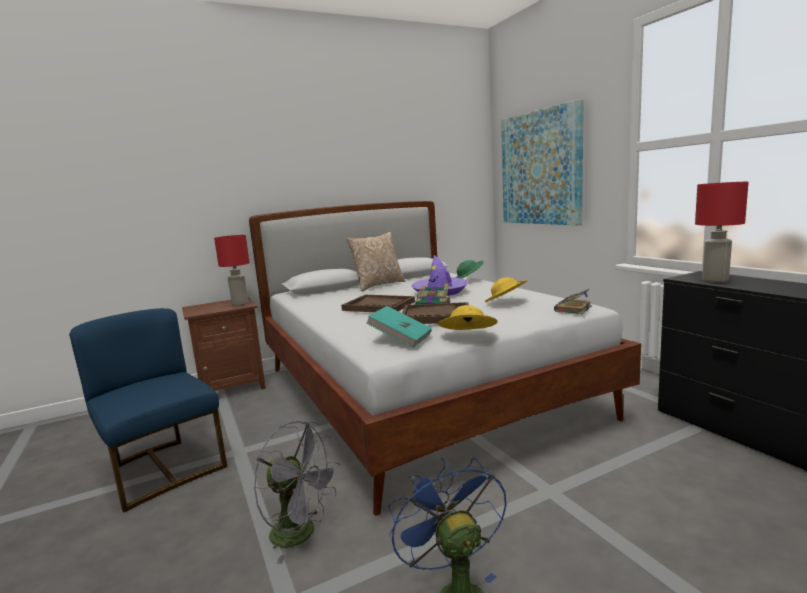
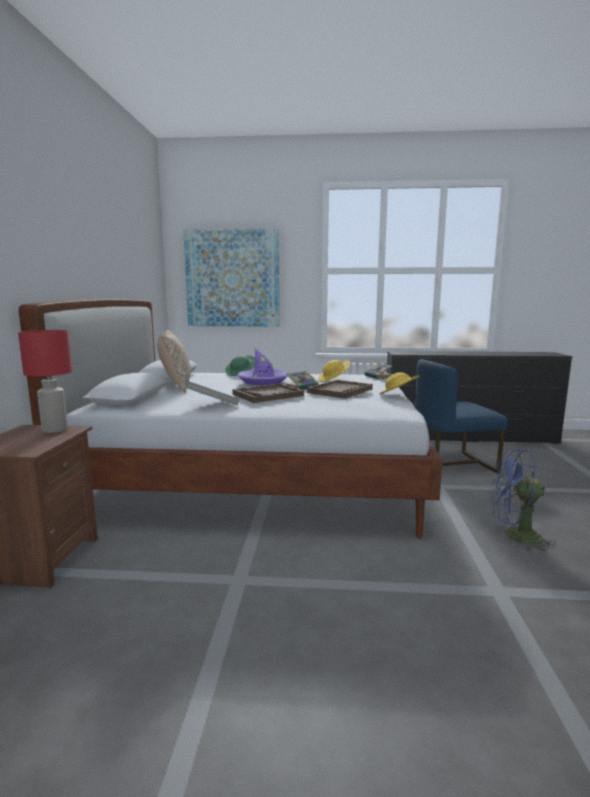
camera: 60 degrees left, 0 degrees up
blue chair [69,308,227,513] -> blue chair moved to [415,359,508,474]
grey fan [254,421,340,564] -> none
turquoise book [366,306,432,348] -> turquoise book moved to [187,382,239,405]
red table lamp [695,182,749,282] -> none

